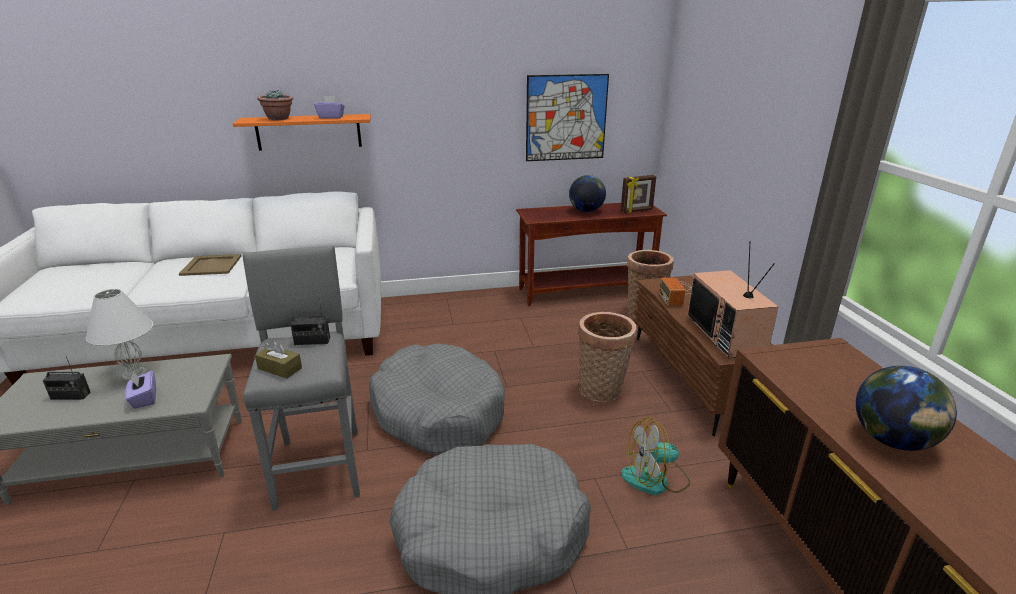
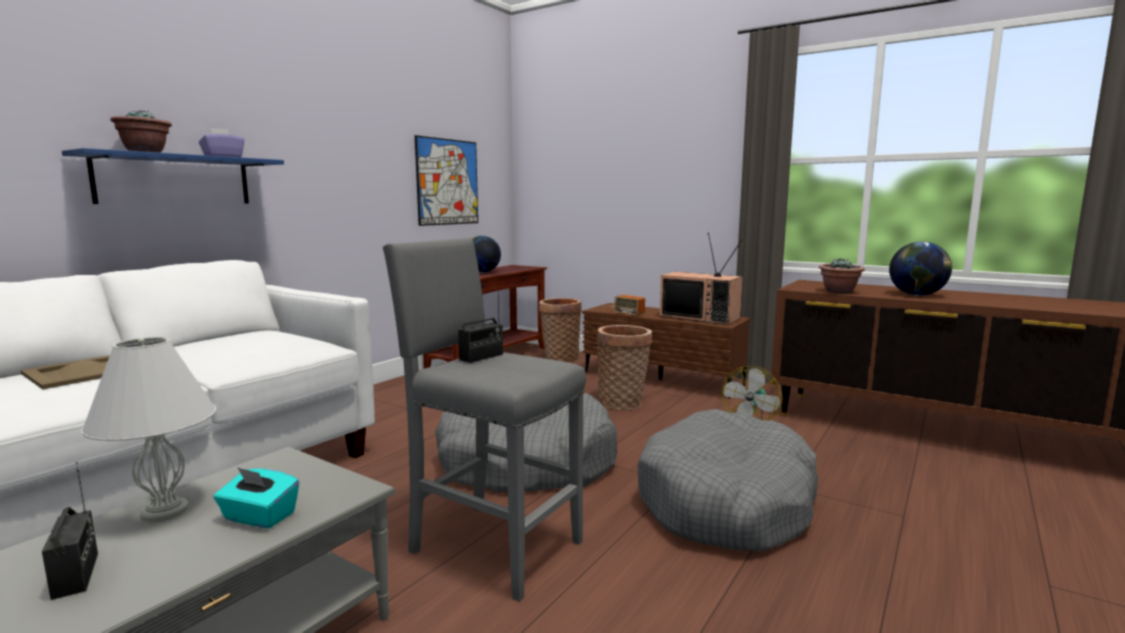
camera: 45 degrees left, 15 degrees down
radio [43,357,91,400] -> radio turned 75 degrees counterclockwise [42,462,98,600]
purple tissue box [125,371,156,409] -> turquoise tissue box [214,467,299,528]
orange shelf [233,114,371,151] -> blue shelf [62,148,284,204]
brown tissue box [255,340,302,379] -> none
picture frame [621,175,656,213] -> none
none -> potted plant [819,258,865,294]

